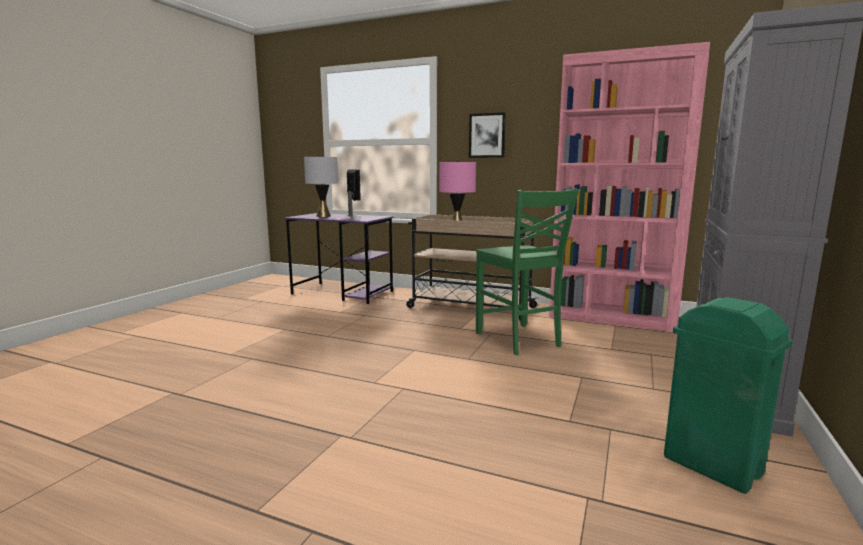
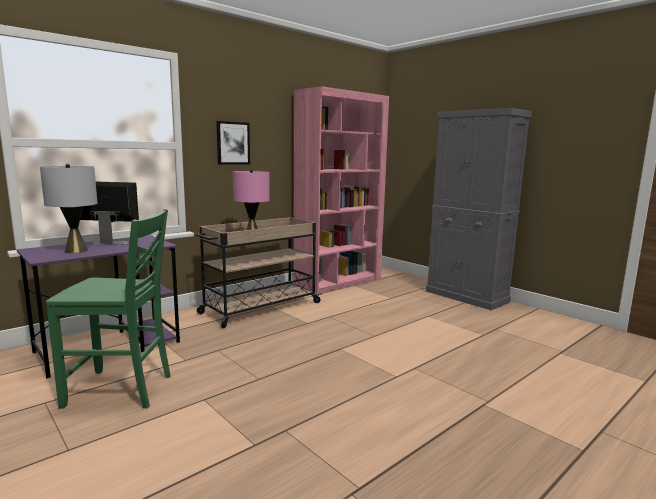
camera: 65 degrees left, 0 degrees up
green chair [476,189,579,355] -> green chair moved to [46,209,171,409]
green trash can [664,297,793,494] -> none

